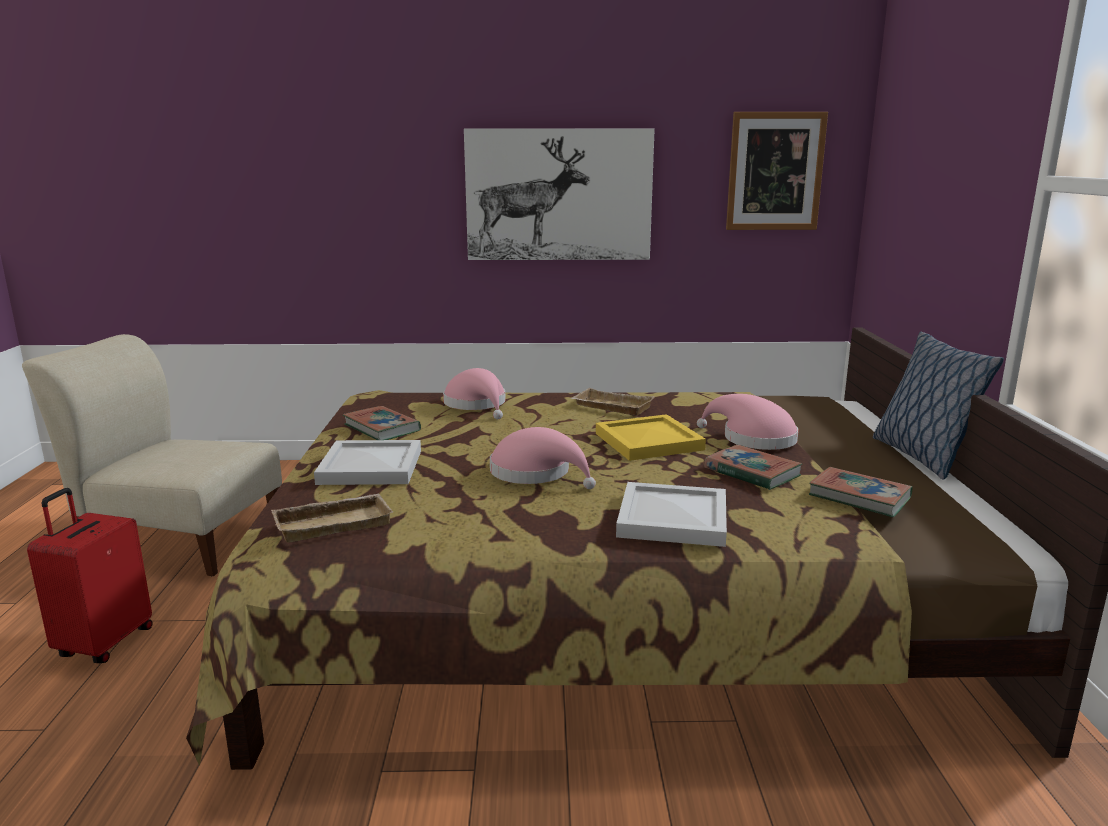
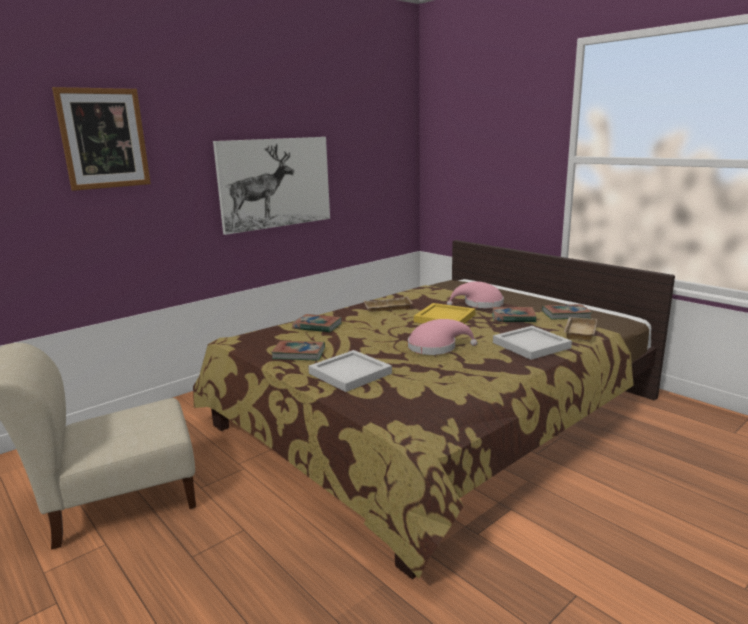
camera: 40 degrees left, 0 degrees up
red suitcase [27,488,153,663] -> none
beige tray [271,494,393,542] -> beige tray moved to [564,317,597,341]
pink hat [443,368,505,419] -> book [292,314,342,333]
picture [726,112,828,230] -> picture moved to [52,87,151,191]
pillow [873,332,1004,479] -> none

